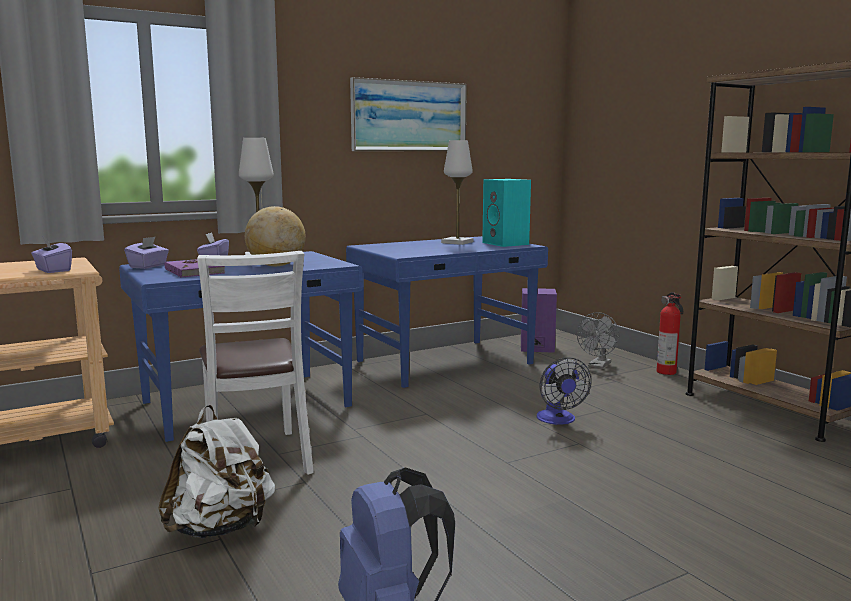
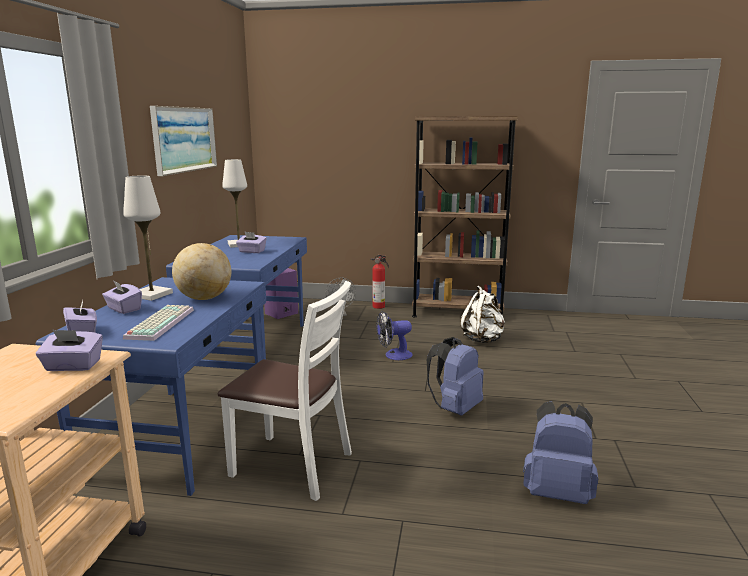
camera: 50 degrees left, 5 degrees up
white backpack [158,405,275,538] -> white backpack moved to [460,286,505,343]
purple book [165,259,225,278] -> keyboard [123,305,194,341]
turquoise speaker [482,179,531,247] -> none
fan [537,358,592,425] -> fan turned 135 degrees clockwise [377,311,412,360]
none -> purple tissue box [236,232,267,253]
none -> blue backpack [427,337,483,416]

